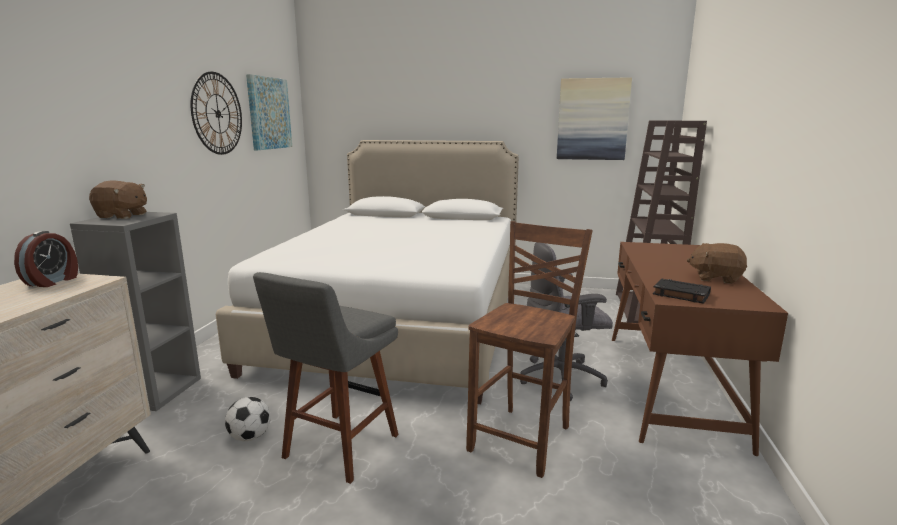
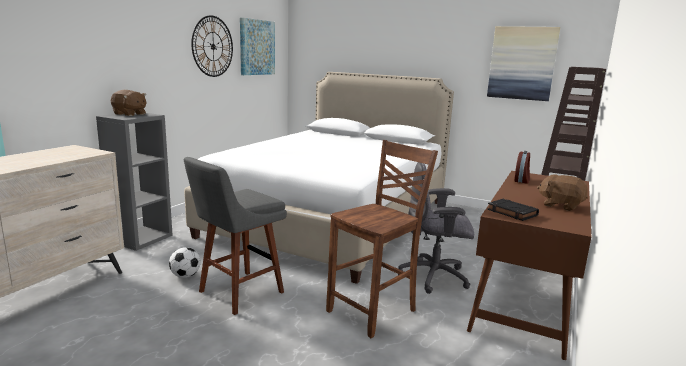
camera: 15 degrees right, 0 degrees up
alarm clock [14,231,78,287] -> alarm clock moved to [514,151,530,184]

